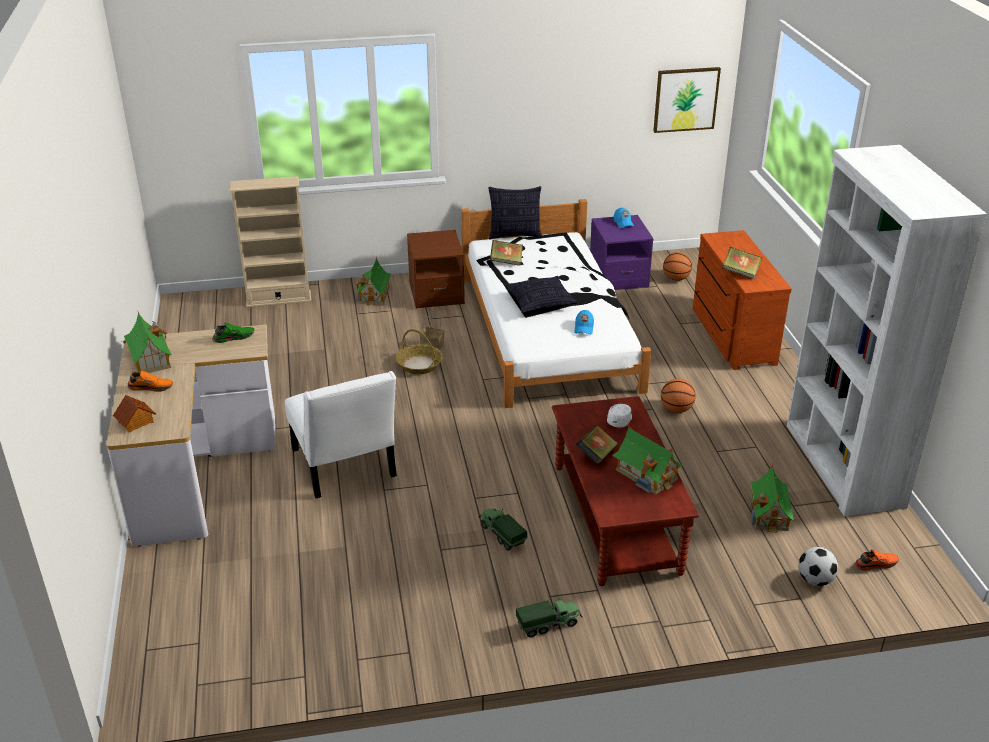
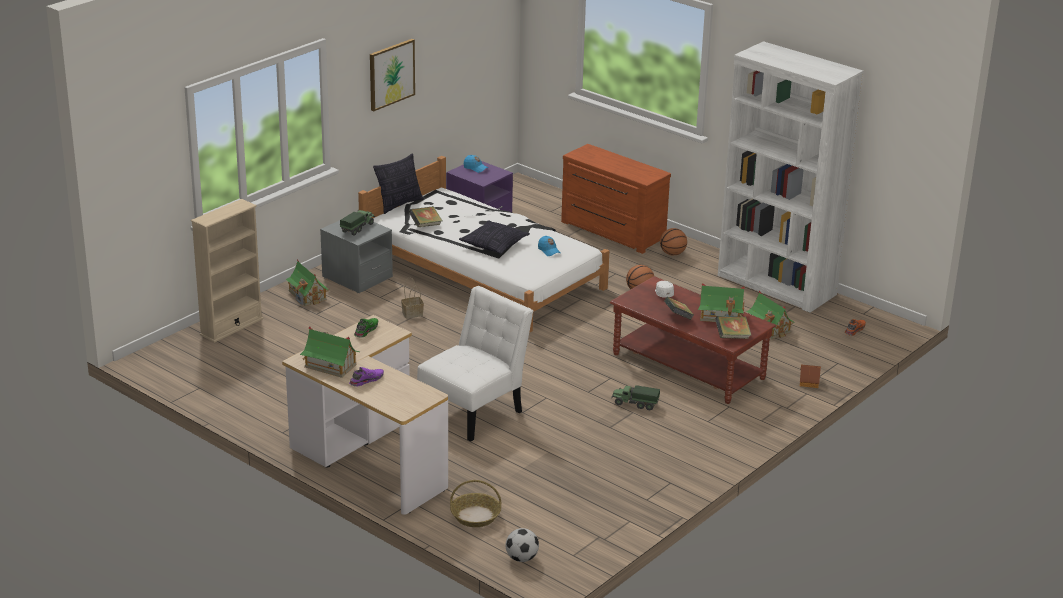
camera: 40 degrees left, 5 degrees down
toy house [113,395,156,433] -> toy house moved to [800,365,821,388]
orange shoe [127,370,173,392] -> purple shoe [349,367,384,387]
white chair [285,371,397,498] -> white chair turned 75 degrees counterclockwise [417,286,533,442]
basket [396,329,443,374] -> basket moved to [450,480,501,527]
brown nightstand [407,230,465,308] -> grey nightstand [320,220,393,293]
toy truck [516,598,582,638] -> toy truck moved to [340,210,375,235]
picture [653,67,721,133] -> picture moved to [370,39,415,111]
basketball [663,252,692,281] -> basketball moved to [660,228,687,255]
book [722,247,762,279] -> book moved to [715,316,751,339]
football [798,547,838,586] -> football moved to [505,528,539,562]

